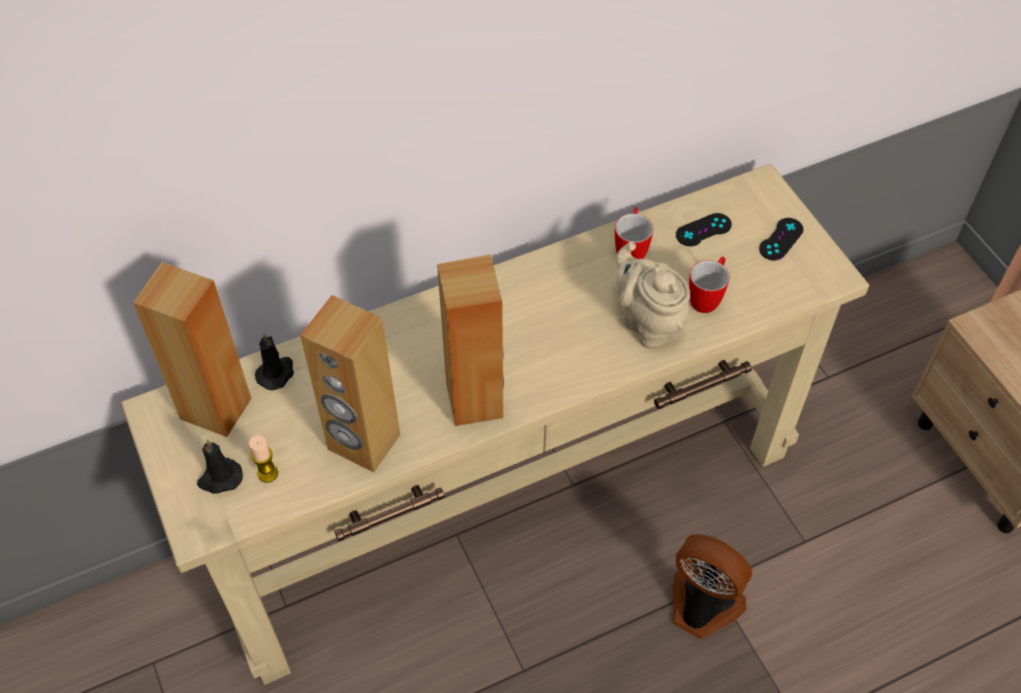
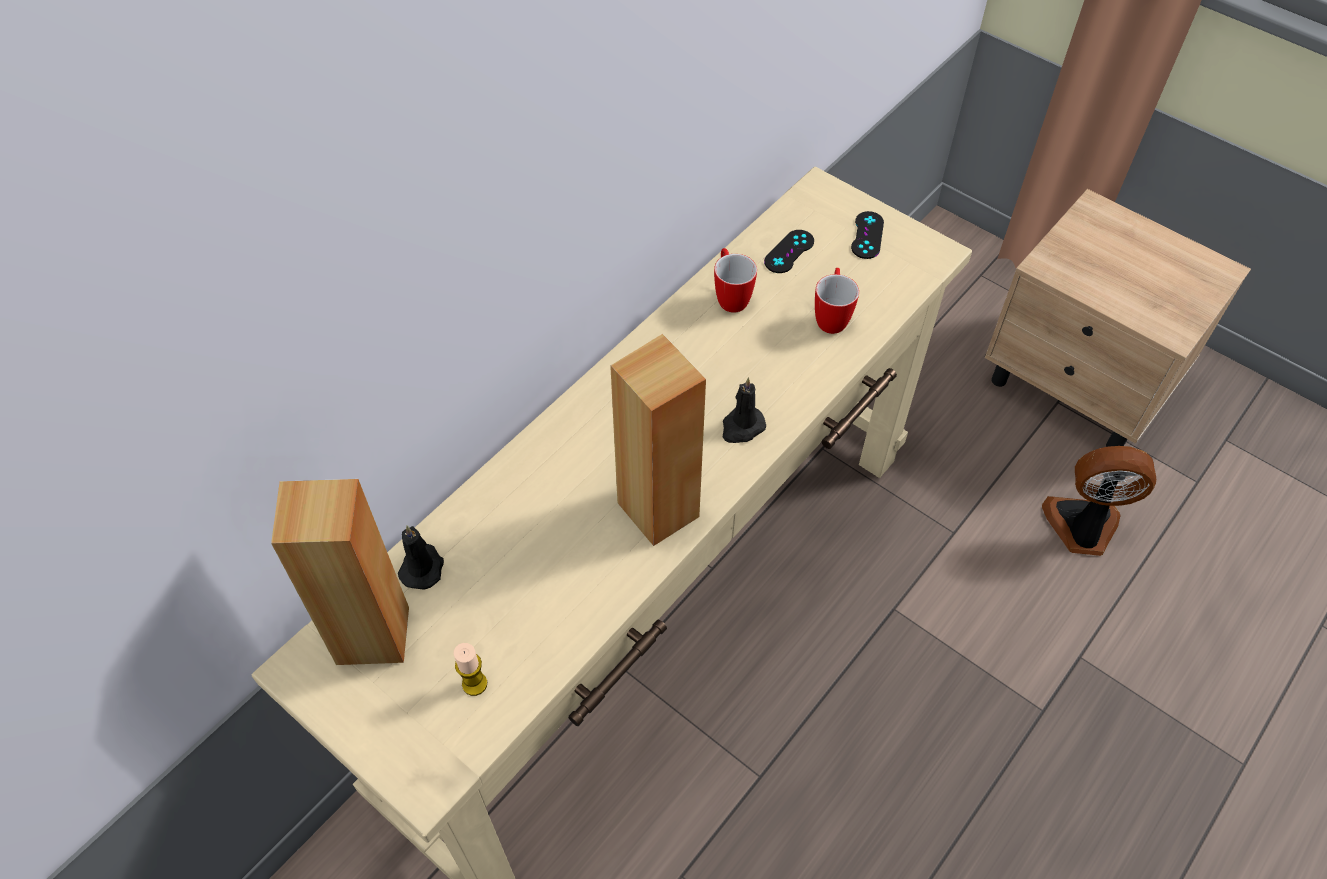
camera: 25 degrees left, 0 degrees up
black candle [197,440,243,494] -> black candle moved to [723,377,766,443]
brown speaker [300,295,400,472] -> none
beige teapot [616,241,690,349] -> none
fan [673,534,752,639] -> fan moved to [1042,446,1156,556]

